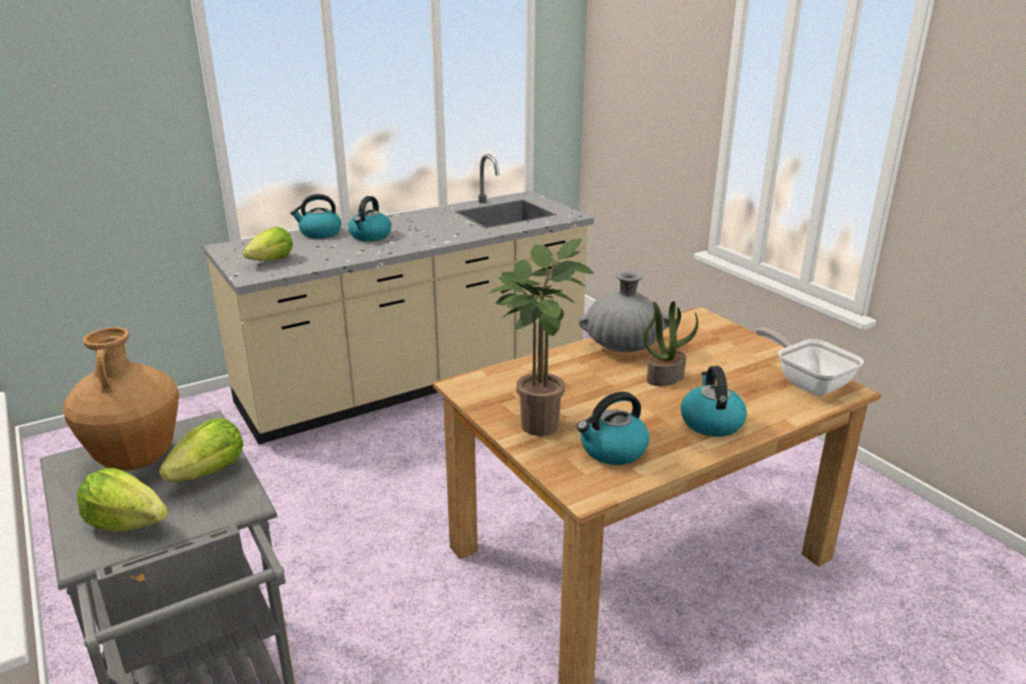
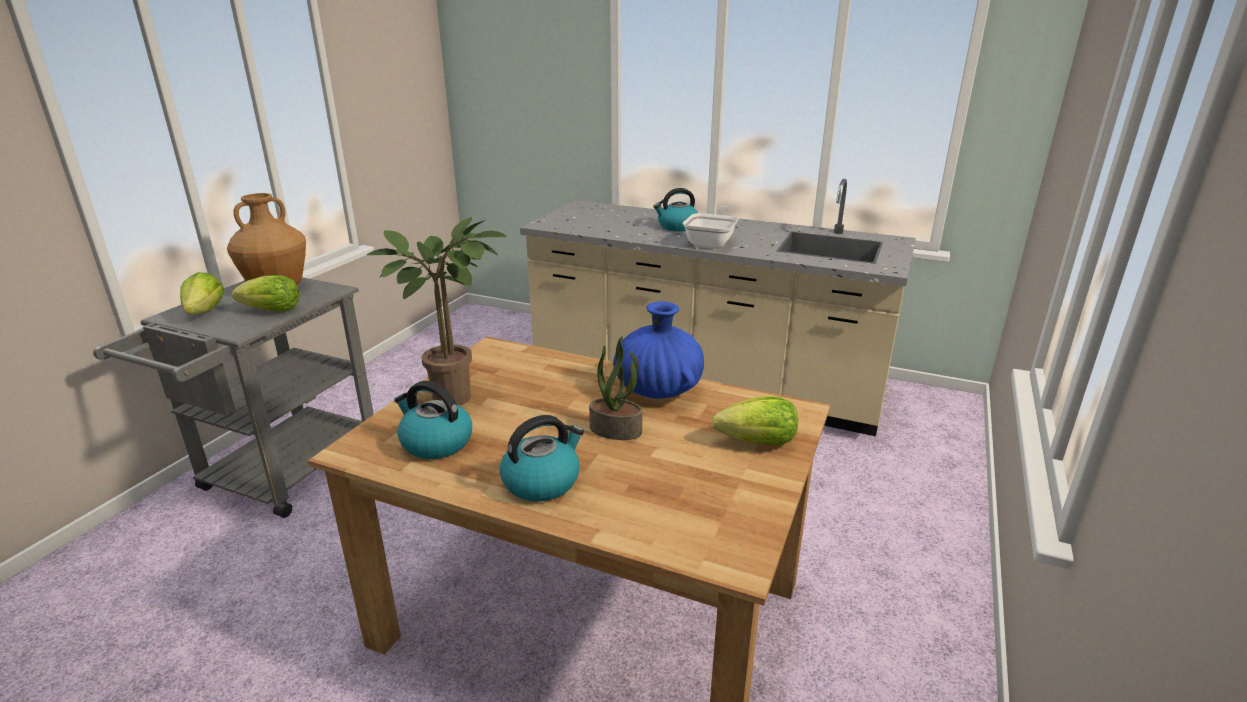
camera: 55 degrees right, 0 degrees up
lettuce [243,227,293,261] -> lettuce moved to [712,396,798,446]
kettle [290,194,341,239] -> none
grey vase [579,271,669,352] -> blue vase [613,301,704,399]
frying pan [755,328,864,396] -> frying pan moved to [683,206,738,249]

